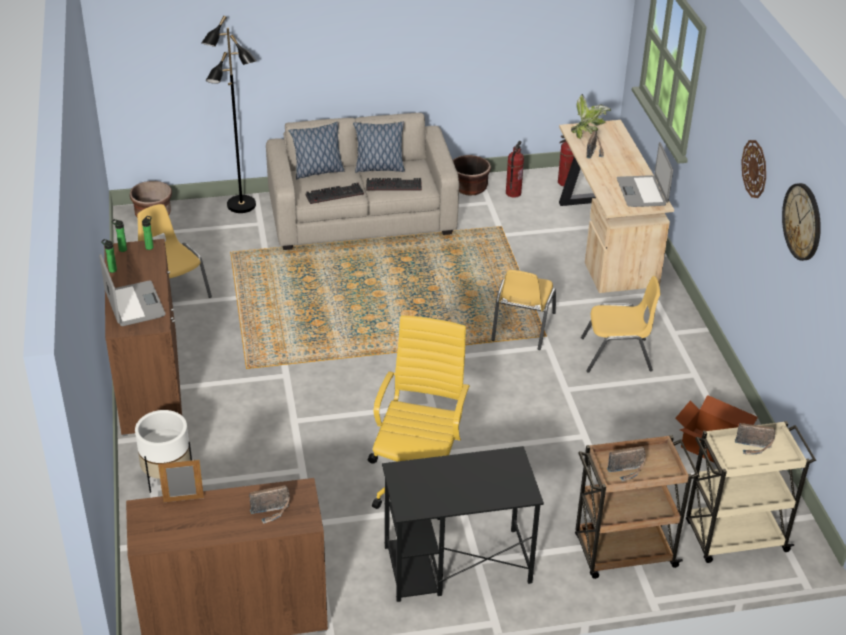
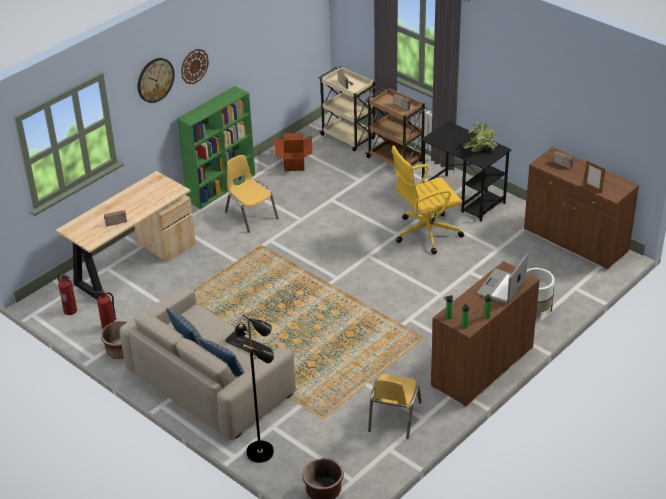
camera: 125 degrees left, 0 degrees up
keyboard [366,178,422,191] -> none
yellow chair [491,270,556,350] -> none
potted plant [571,94,611,139] -> potted plant moved to [463,122,497,152]
laptop [617,142,673,207] -> none
wall clock [782,183,821,261] -> wall clock moved to [138,58,175,103]
none -> green bookcase [177,86,255,209]

